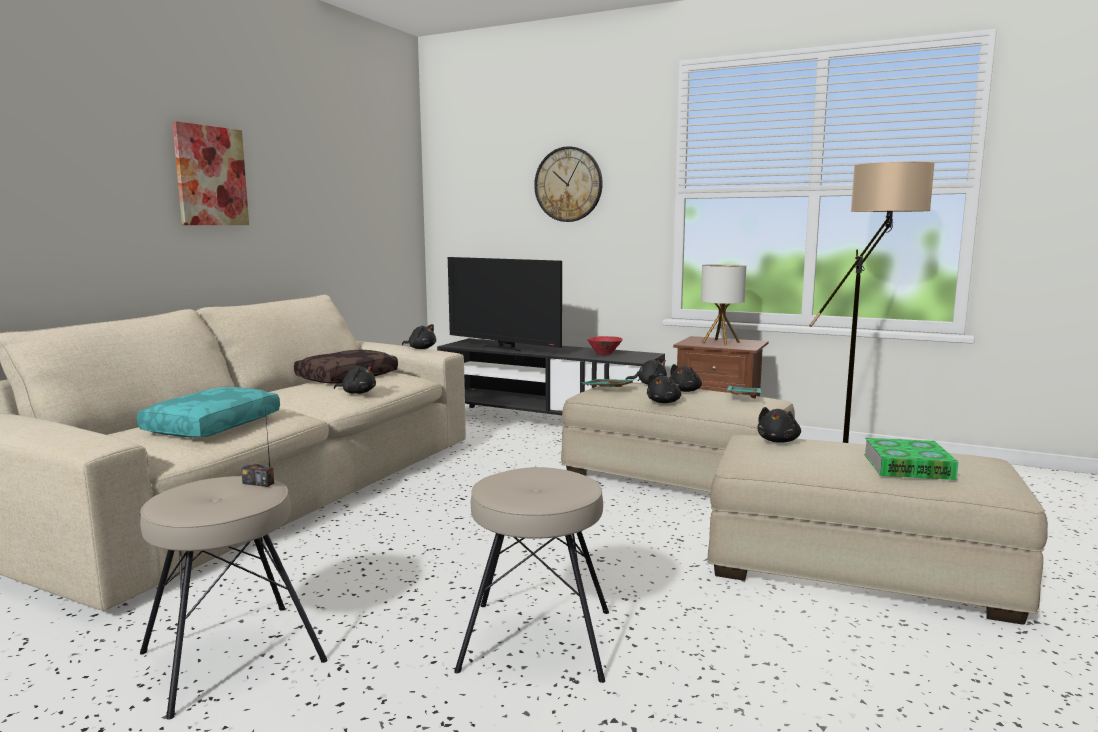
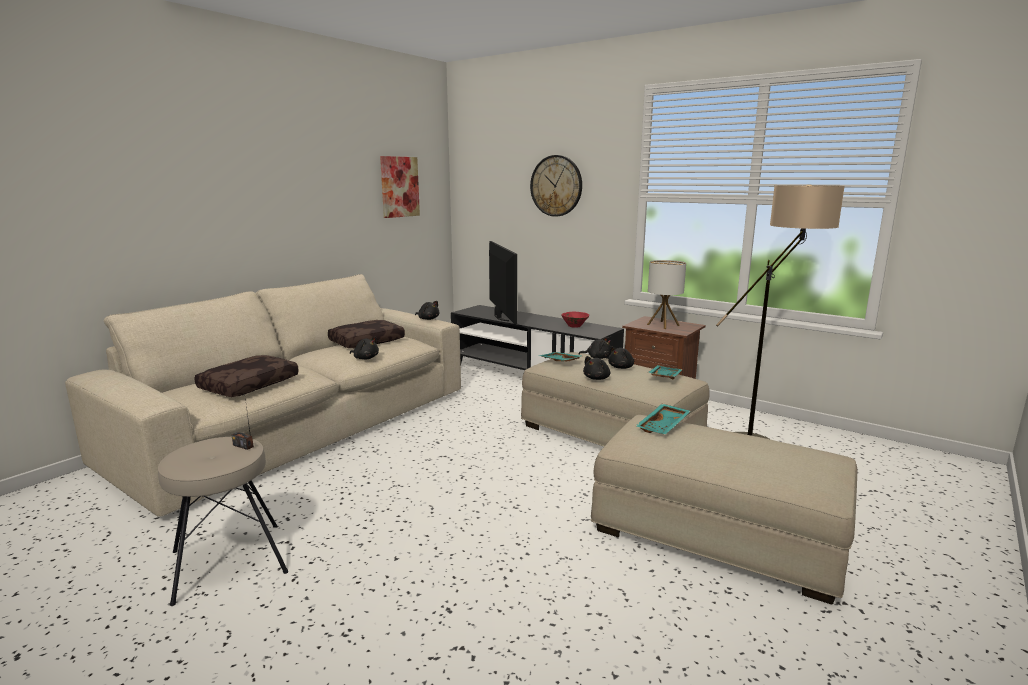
camera: 10 degrees right, 5 degrees up
turquoise pillow [137,387,280,438] -> brown pillow [194,355,299,397]
picture [172,121,249,225] -> picture moved to [380,156,420,218]
television [448,257,562,351] -> television turned 150 degrees counterclockwise [489,241,517,324]
beige stool [454,467,609,683] -> none
black plush toy [757,407,801,443] -> turquoise tray [636,404,691,434]
book [864,438,959,480] -> none

